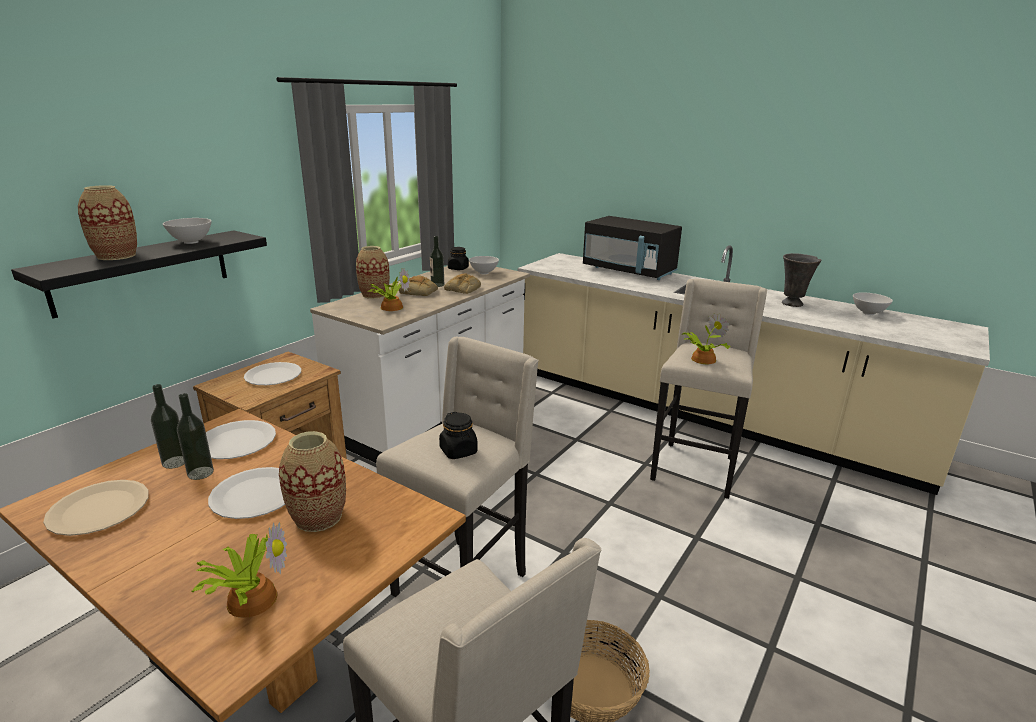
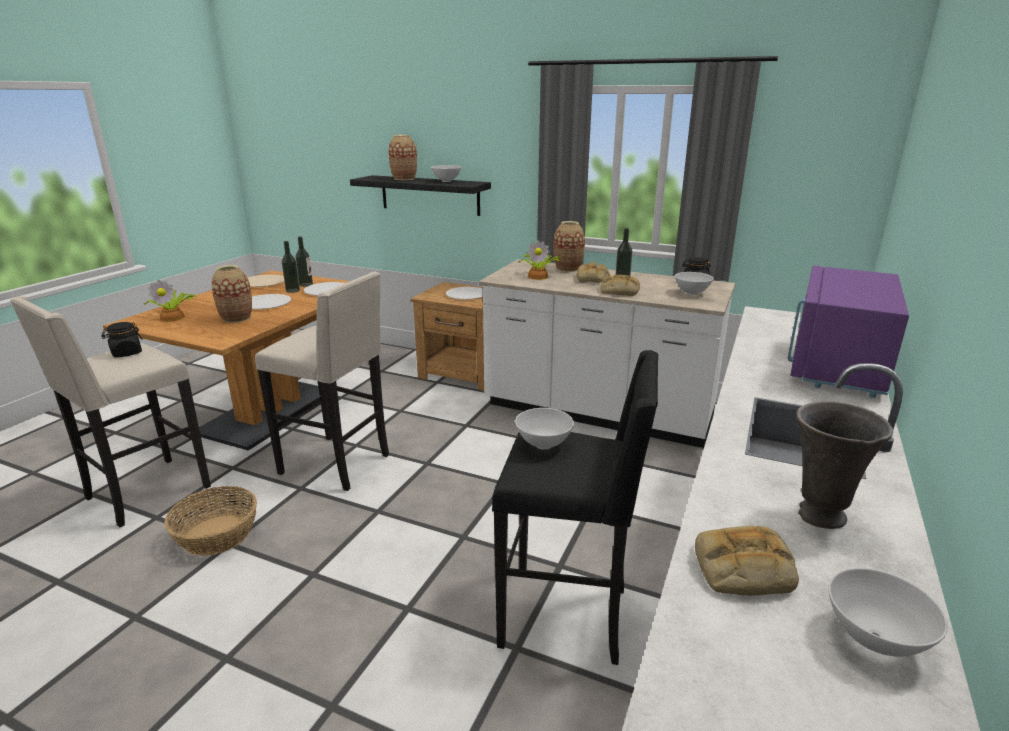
camera: 80 degrees right, 0 degrees up
black jar [439,412,478,459] -> black jar moved to [101,322,143,358]
black microwave [583,216,682,280] -> purple microwave [788,266,909,398]
beige stool [650,279,767,499] -> black stool [492,350,658,665]
potted plant [681,313,731,364] -> white bowl [515,408,574,449]
none -> bread [695,526,799,596]

